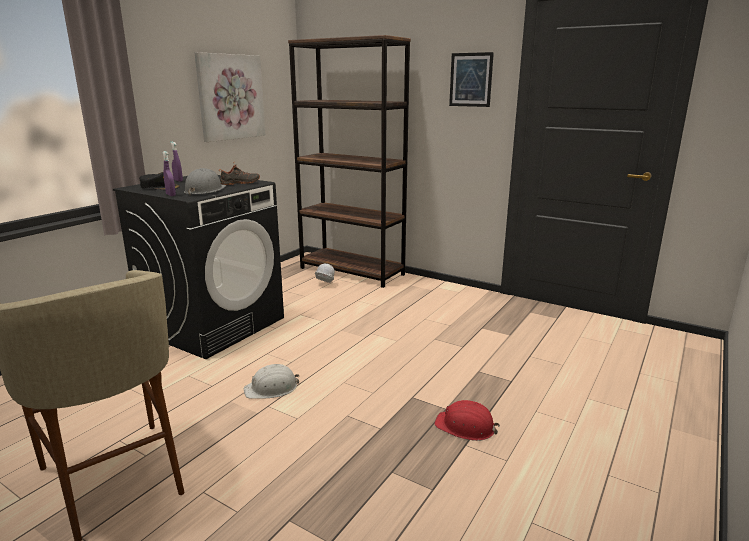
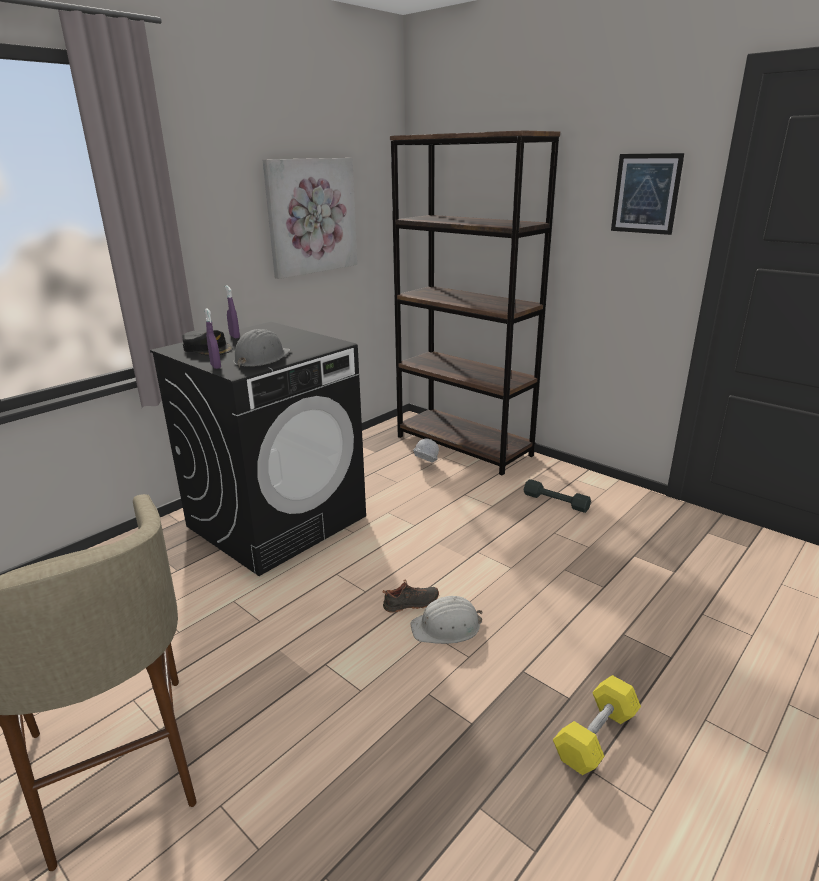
camera: 10 degrees right, 5 degrees up
black shoe [219,165,260,185] -> black shoe moved to [382,580,439,612]
white hard hat [244,364,299,399] -> white hard hat moved to [411,596,483,644]
red hard hat [435,400,500,441] -> yellow dumbbell [553,675,641,775]
none -> grey dumbbell [524,479,591,513]

